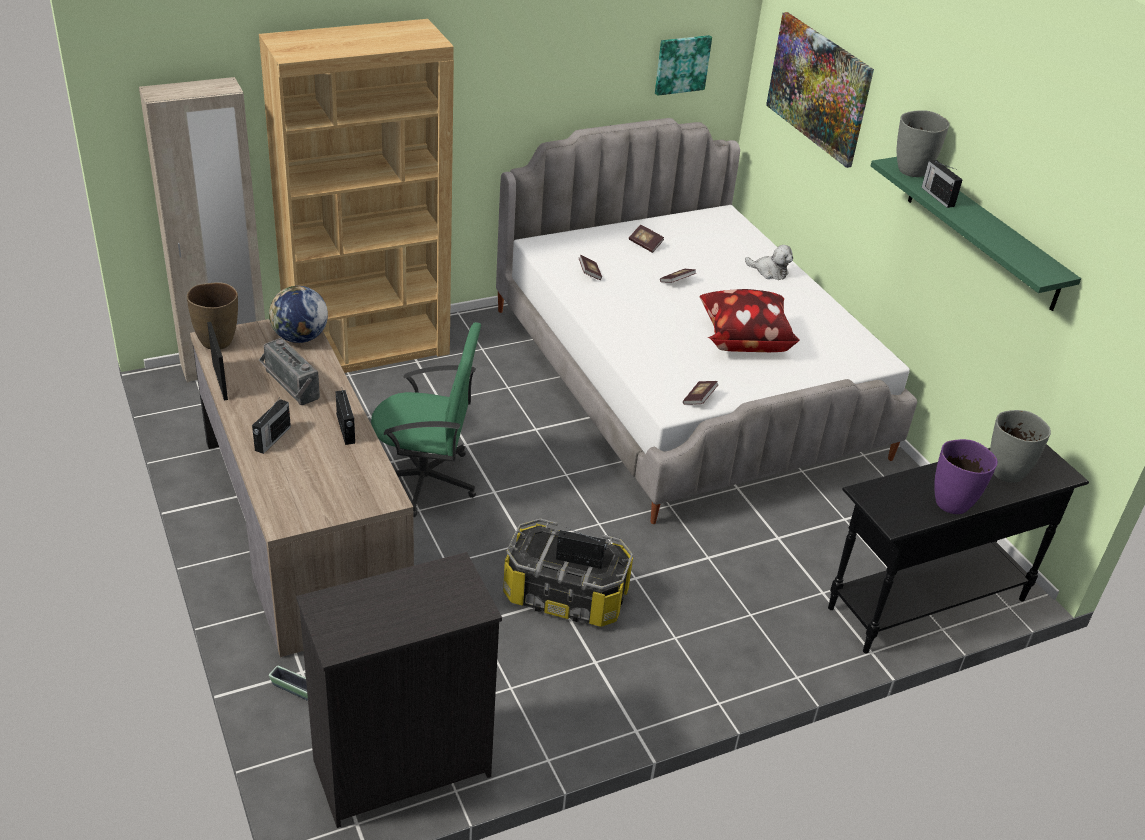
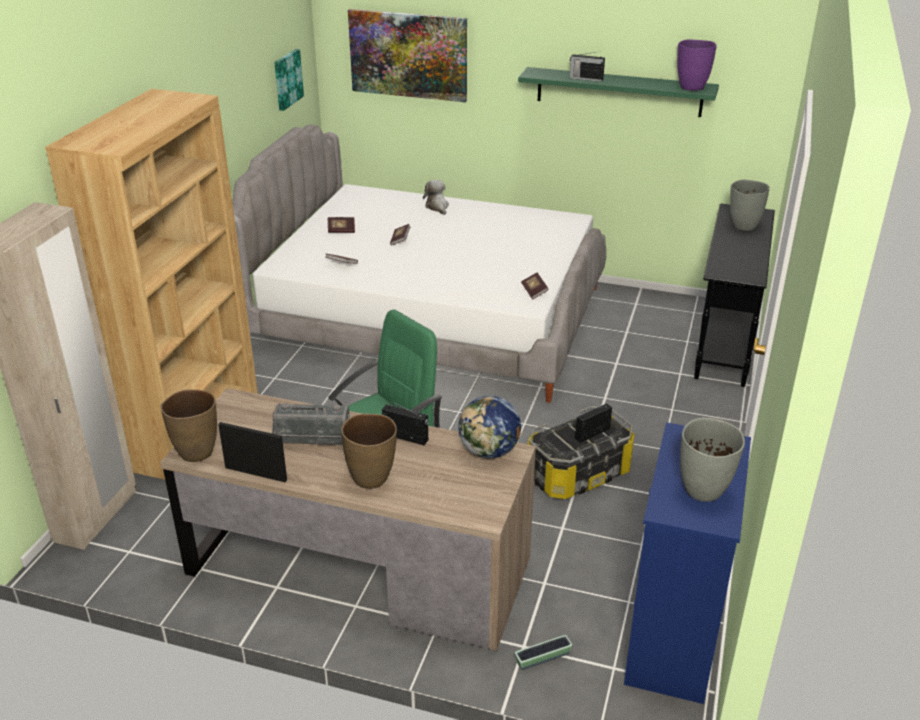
camera: 45 degrees left, 5 degrees down
radio [252,399,291,454] -> brown vase [341,414,397,489]
globe [269,286,328,343] -> globe moved to [458,396,521,458]
black dresser [296,552,502,828] -> blue dresser [624,422,751,704]
pillow [700,289,800,352] -> none
plush toy [745,245,793,280] -> plush toy turned 90 degrees counterclockwise [423,180,449,215]
grey vase [897,110,949,177] -> grey vase moved to [680,418,745,502]
purple vase [934,439,998,514] -> purple vase moved to [677,39,716,91]

